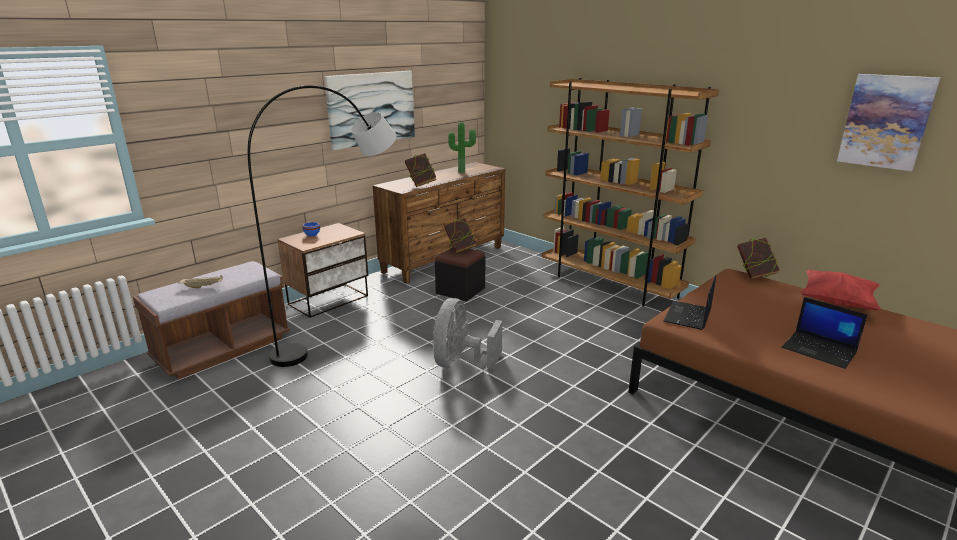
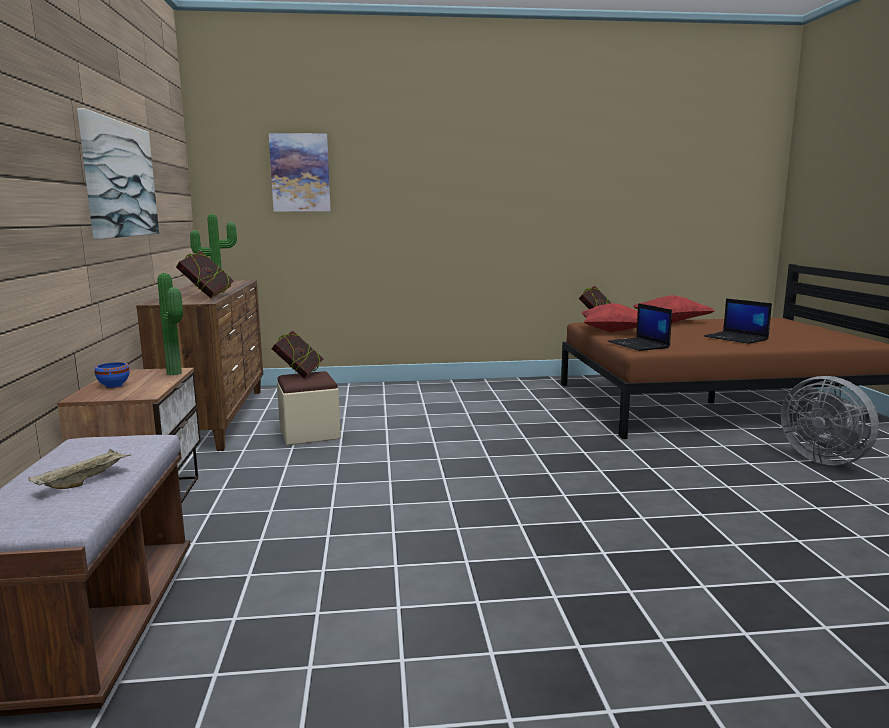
camera: 50 degrees left, 10 degrees down
grey floor lamp [248,85,396,367] -> none
grey fan [433,298,502,369] -> grey fan moved to [781,376,879,465]
black ottoman [435,247,485,302] -> beige ottoman [277,371,341,445]
brown bookcase [542,78,719,306] -> none
laptop [782,297,868,369] -> laptop turned 60 degrees clockwise [704,299,772,344]
picture [837,74,940,171] -> picture moved to [269,133,331,212]
none -> potted plant [158,273,183,375]
none -> red pillow [582,303,638,332]

